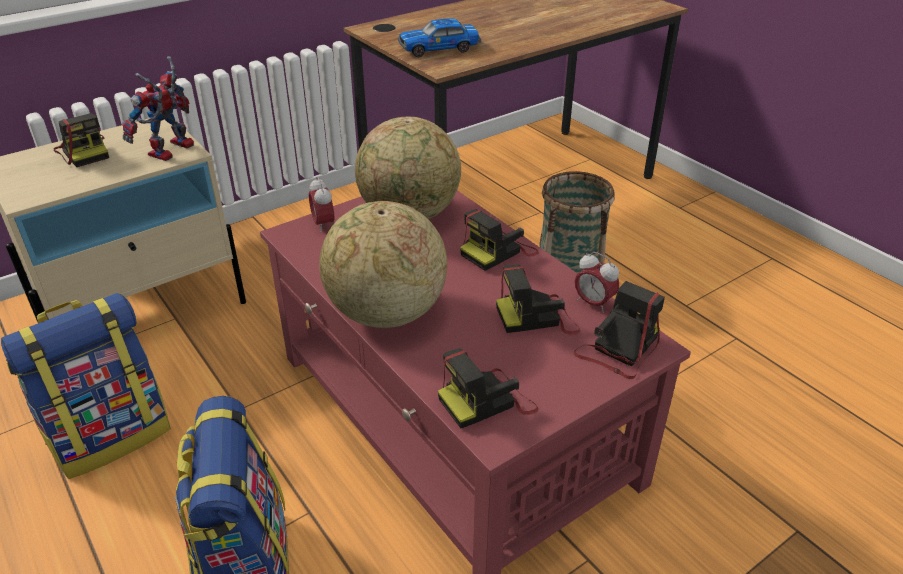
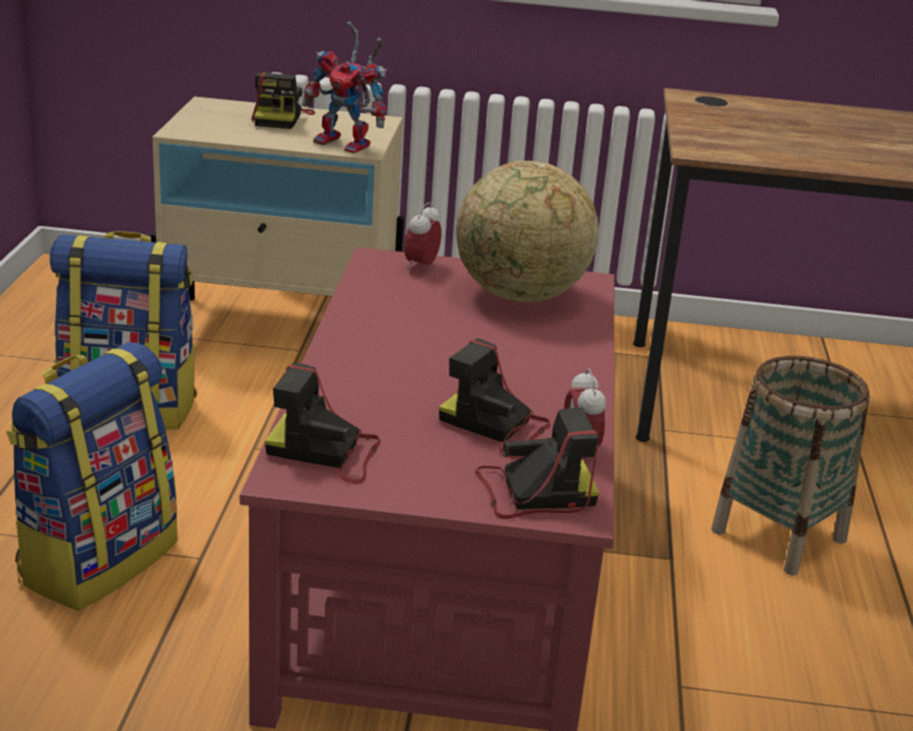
camera: 40 degrees right, 10 degrees down
toy robot [122,56,194,161] -> toy robot turned 135 degrees counterclockwise [302,21,387,154]
globe [319,201,447,328] -> none
toy car [398,18,481,57] -> none
camera [460,209,539,271] -> none

